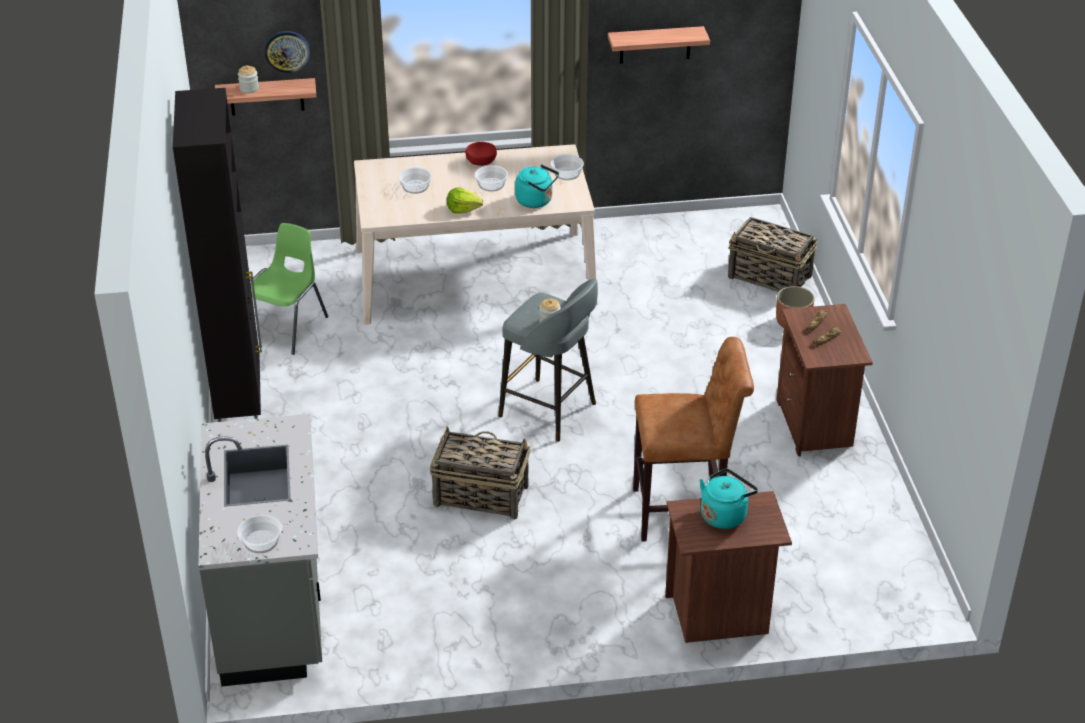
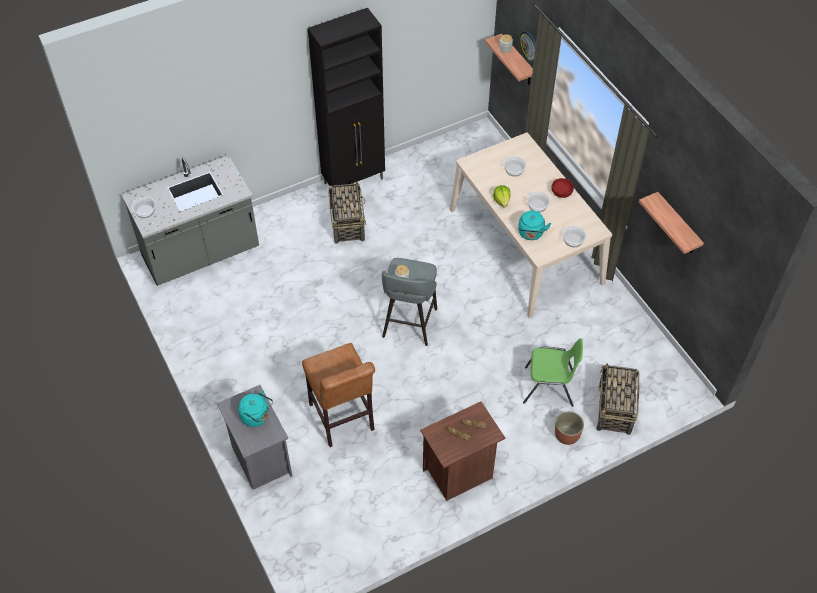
camera: 70 degrees right, 15 degrees up
green chair [250,223,328,355] -> green chair moved to [523,338,583,407]
basket [430,426,530,520] -> basket moved to [328,181,366,244]
brown nightstand [665,491,792,643] -> grey nightstand [217,385,292,490]

